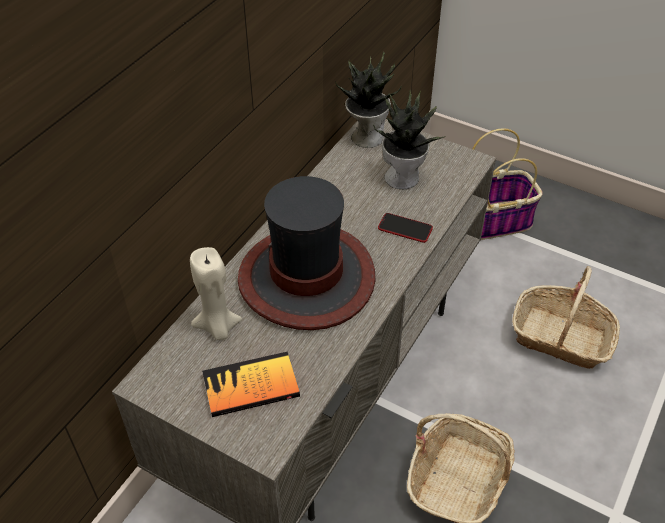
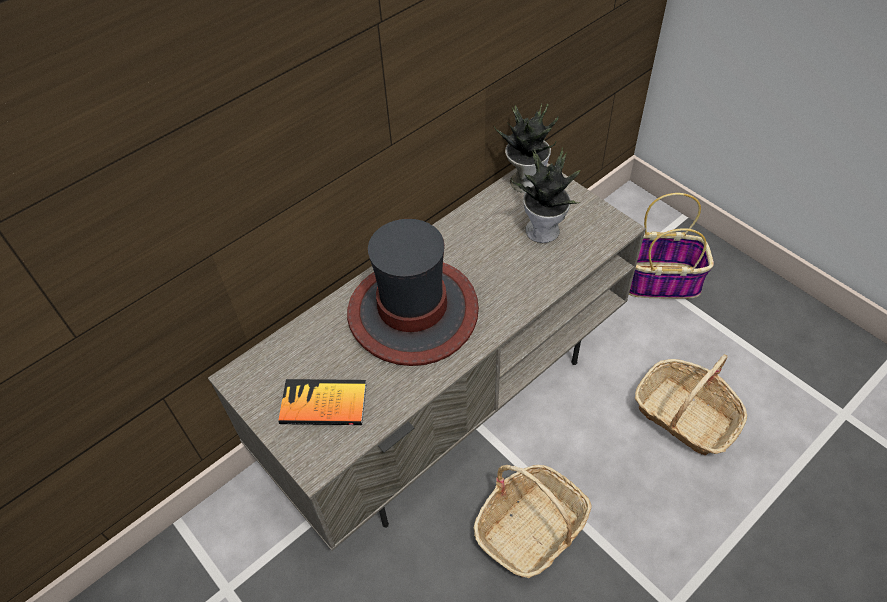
camera: 20 degrees right, 5 degrees up
beige candle [190,247,242,340] -> none
phone [378,213,433,243] -> none

